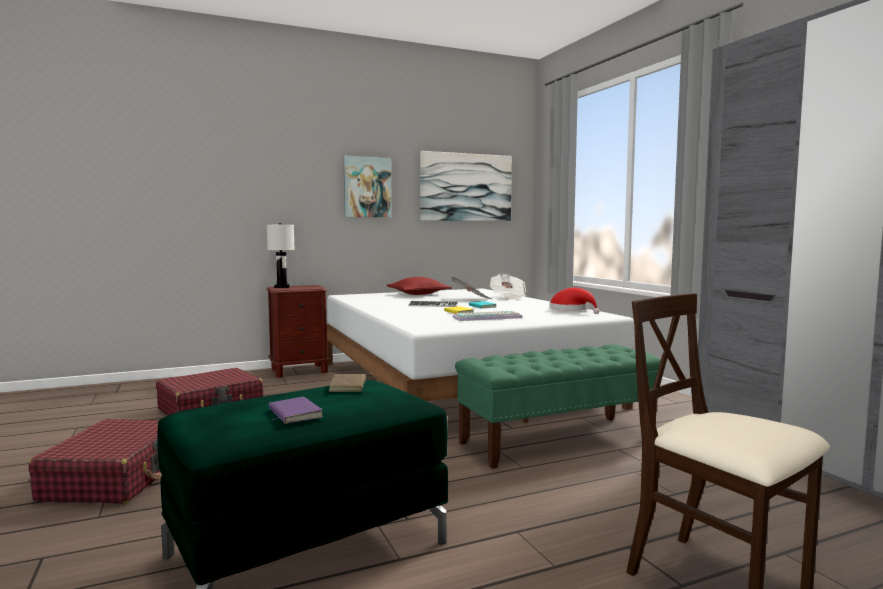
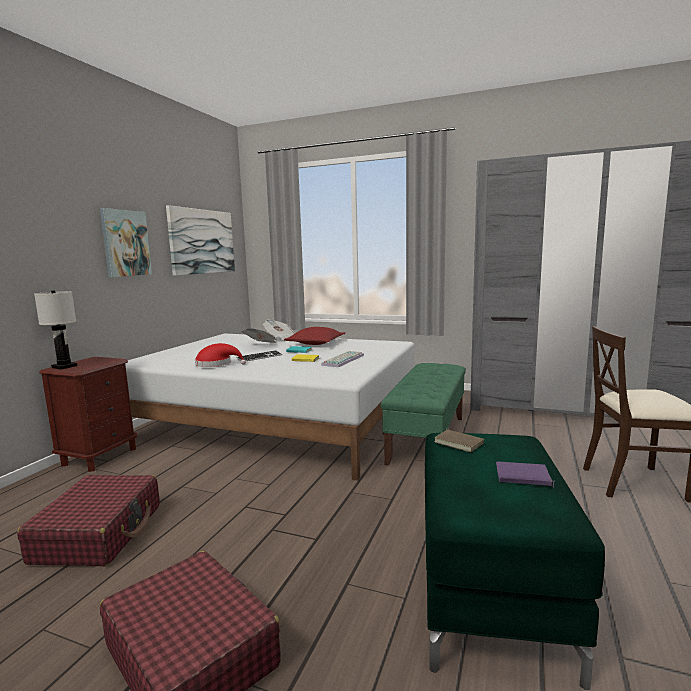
camera: 45 degrees left, 5 degrees up
red pillow [387,277,452,295] -> red pillow moved to [284,327,345,345]
red hat [549,288,600,314] -> red hat moved to [195,343,246,367]

